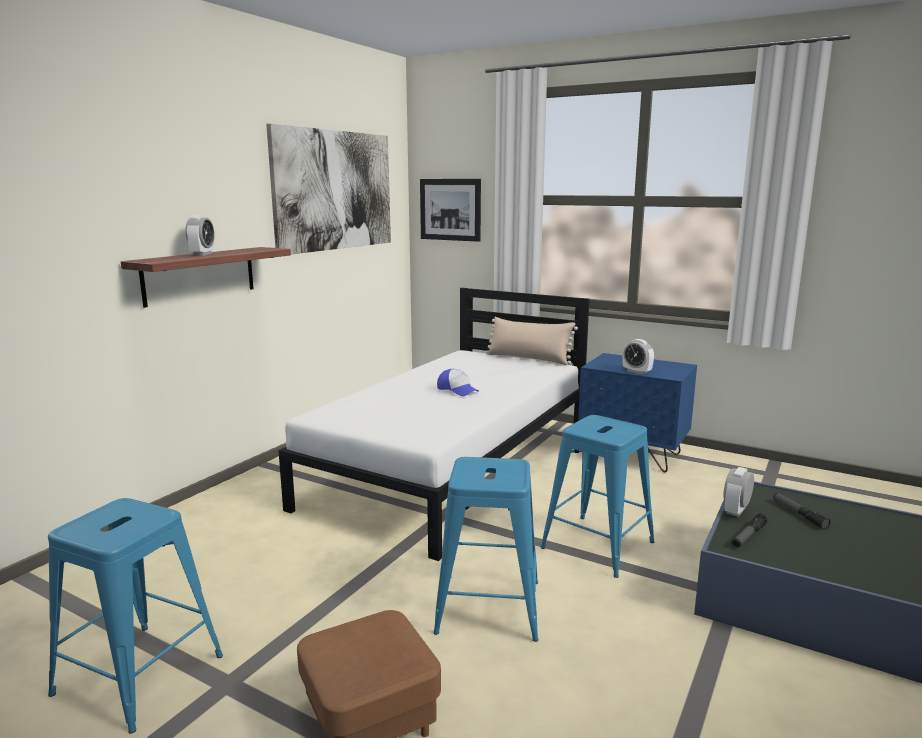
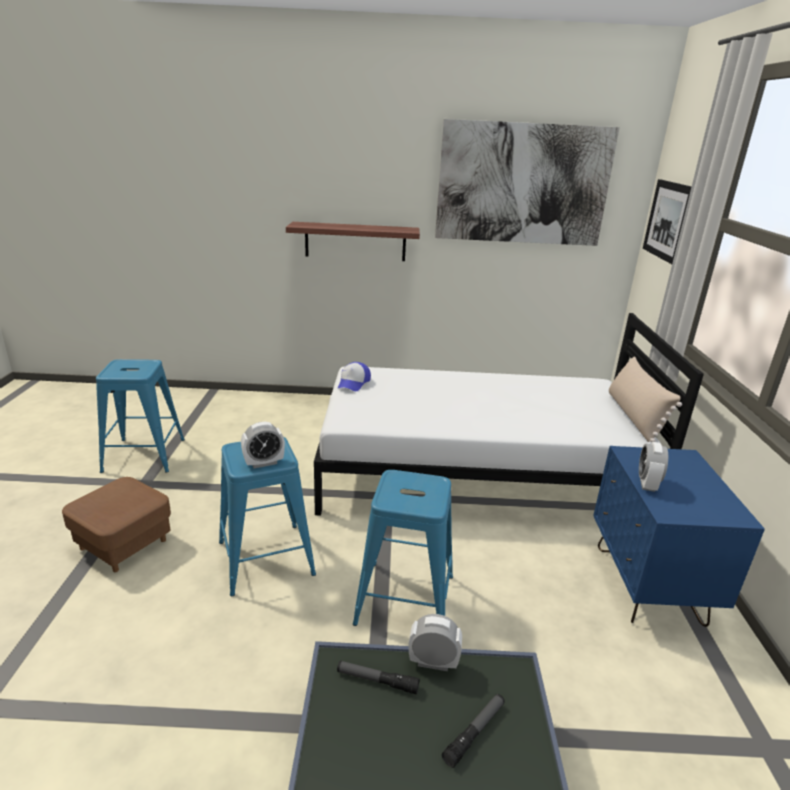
camera: 60 degrees right, 10 degrees up
alarm clock [186,215,215,256] -> alarm clock moved to [241,422,285,468]
cap [437,369,479,396] -> cap moved to [338,362,371,391]

